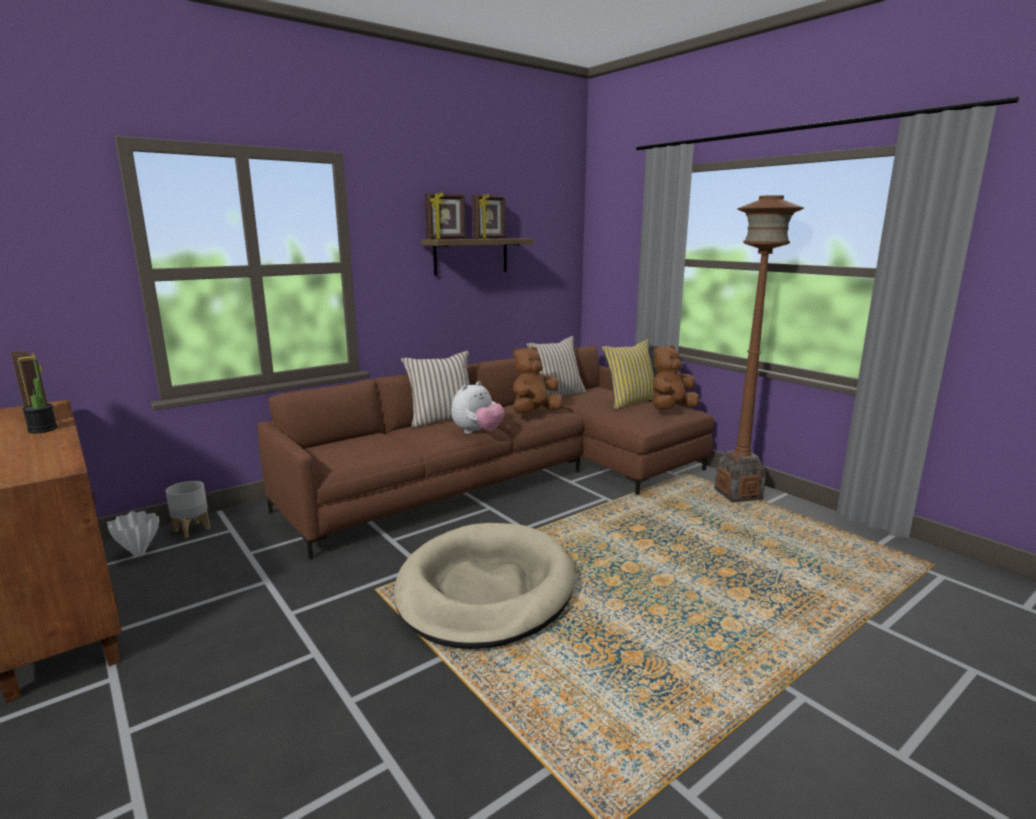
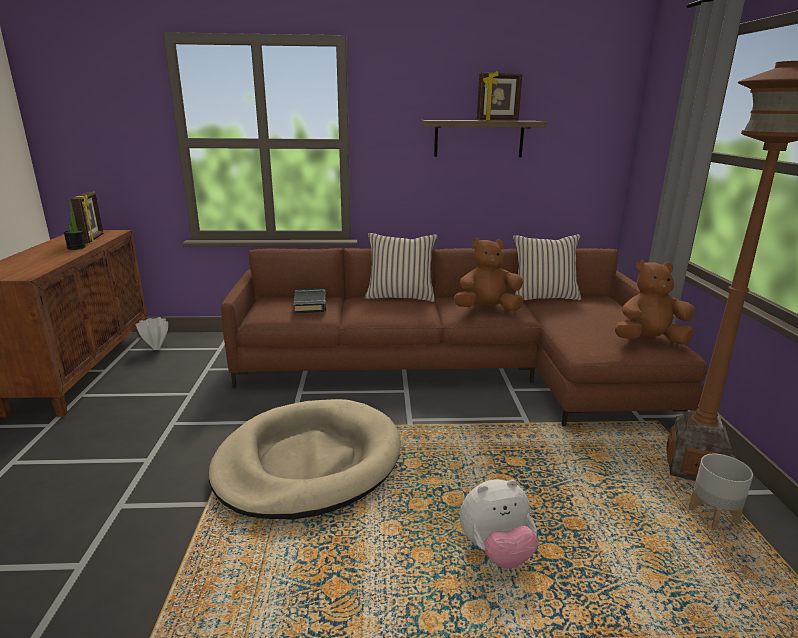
camera: 35 degrees right, 5 degrees up
grey planter [166,481,210,538] -> grey planter moved to [689,454,753,530]
picture frame [425,192,466,239] -> none
plush toy [451,381,505,434] -> plush toy moved to [460,479,538,569]
yellow pillow [602,339,654,410] -> none
none -> black book [293,288,326,313]

